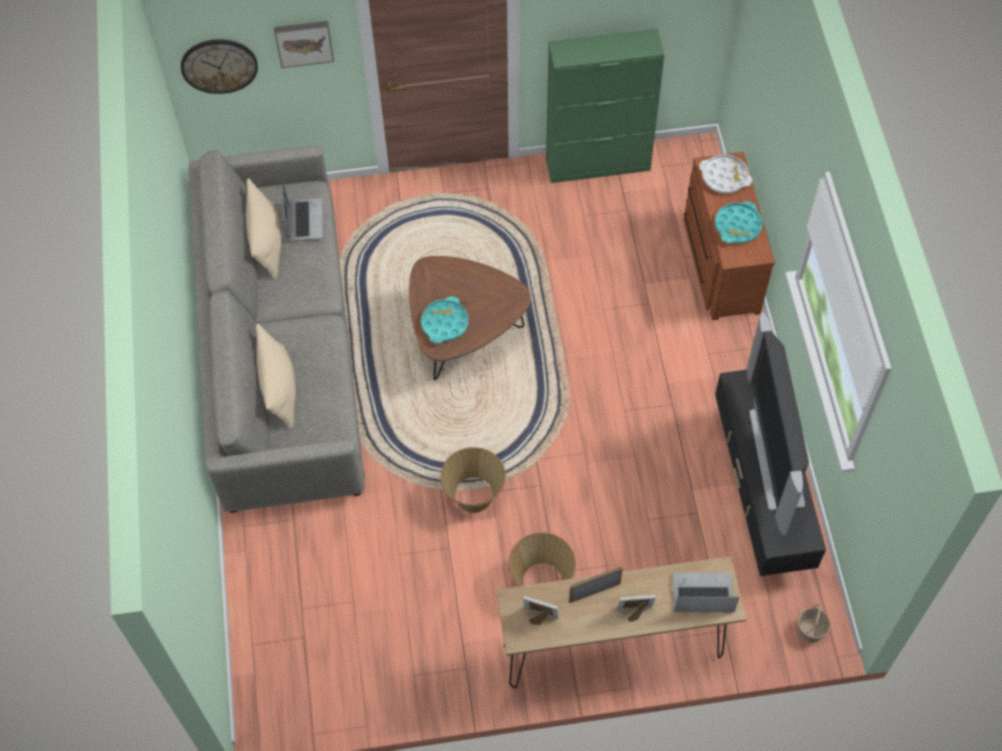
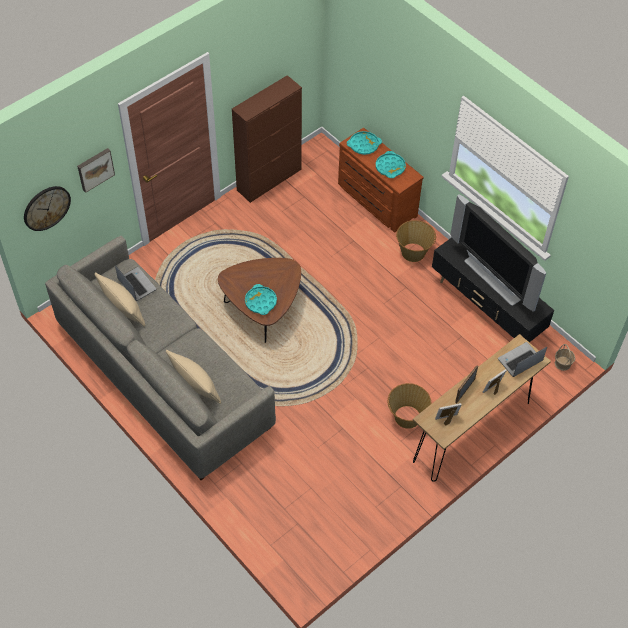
camera: 35 degrees left, 5 degrees down
basket [440,447,506,513] -> basket moved to [396,220,436,262]
green cabinet [546,29,665,183] -> brown cabinet [232,75,302,203]
white tray [699,154,752,194] -> turquoise tray [347,131,382,155]

